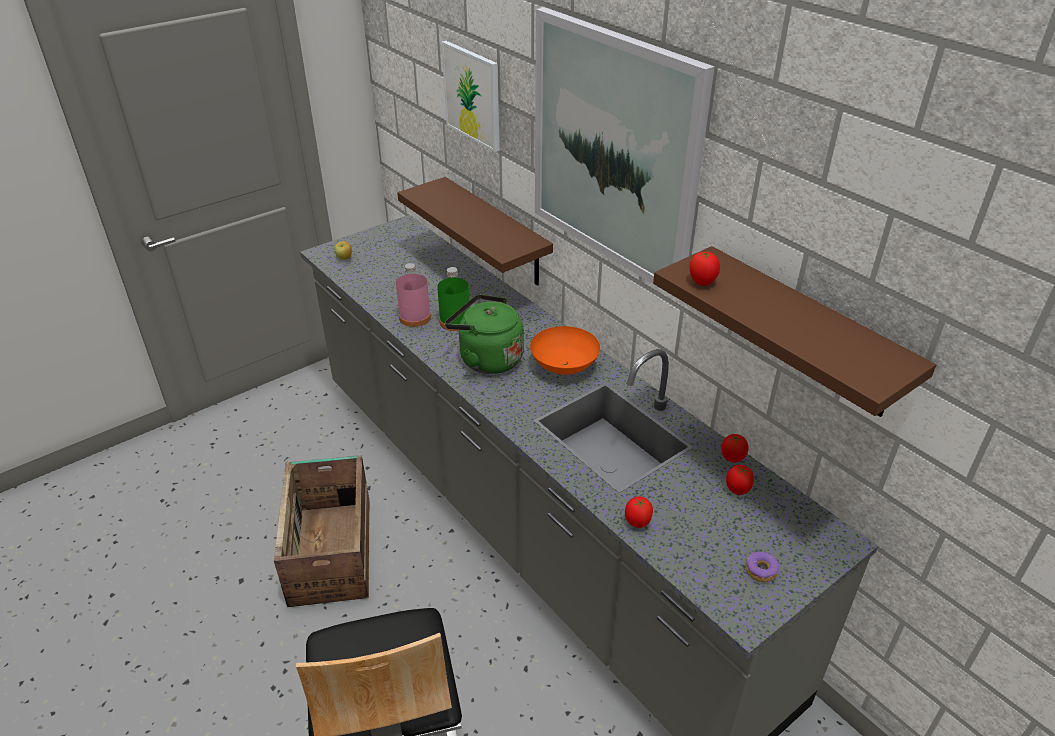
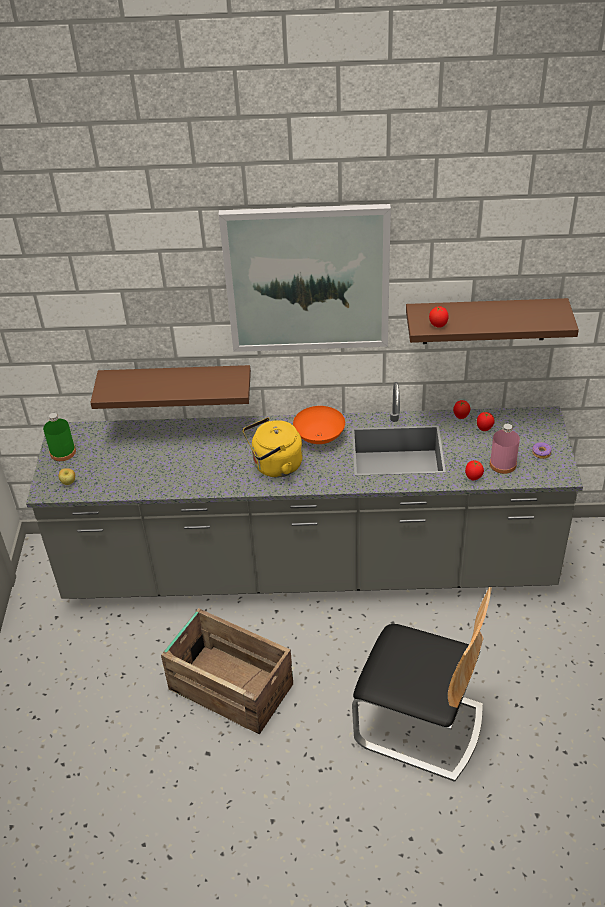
camera: 50 degrees left, 5 degrees up
pink bottle [396,263,431,327] -> pink bottle moved to [490,423,520,474]
green bottle [437,267,470,331] -> green bottle moved to [43,413,76,461]
picture [441,41,499,152] -> none
green kettle [445,294,524,374] -> yellow kettle [243,417,303,478]

